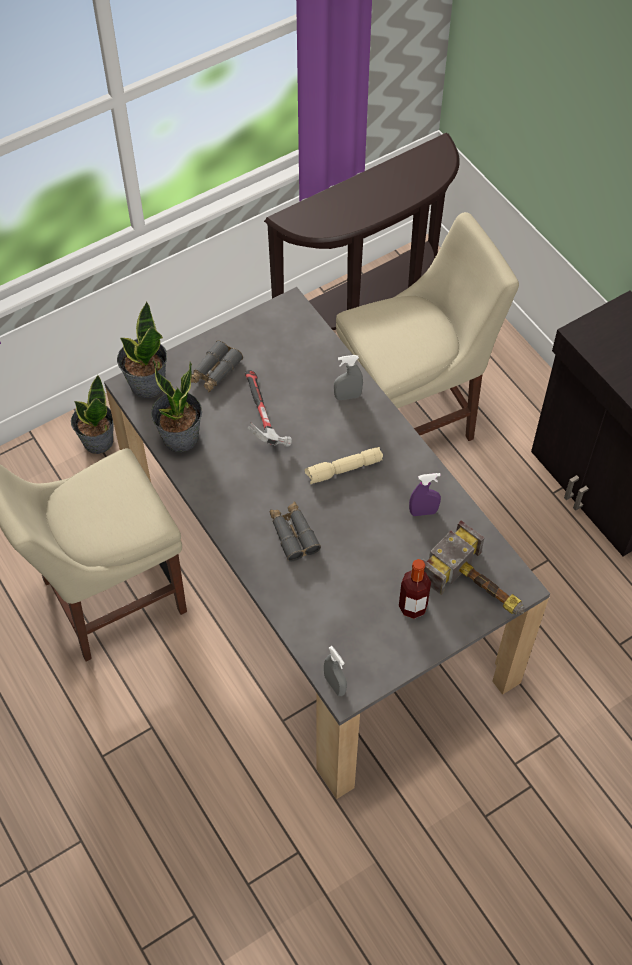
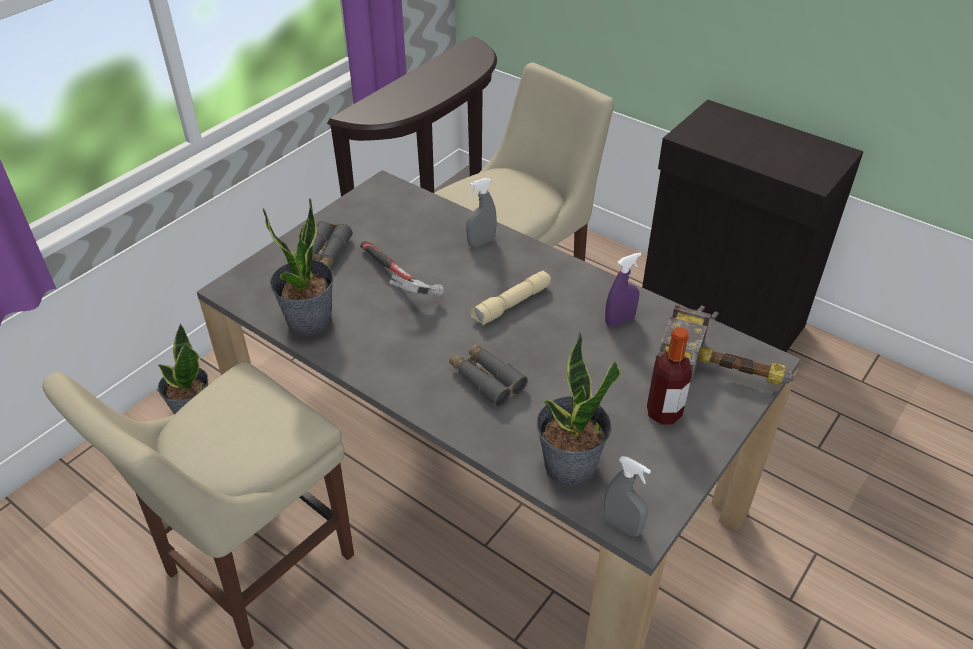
camera: 20 degrees left, 15 degrees down
potted plant [117,301,167,398] -> potted plant moved to [536,332,621,486]

